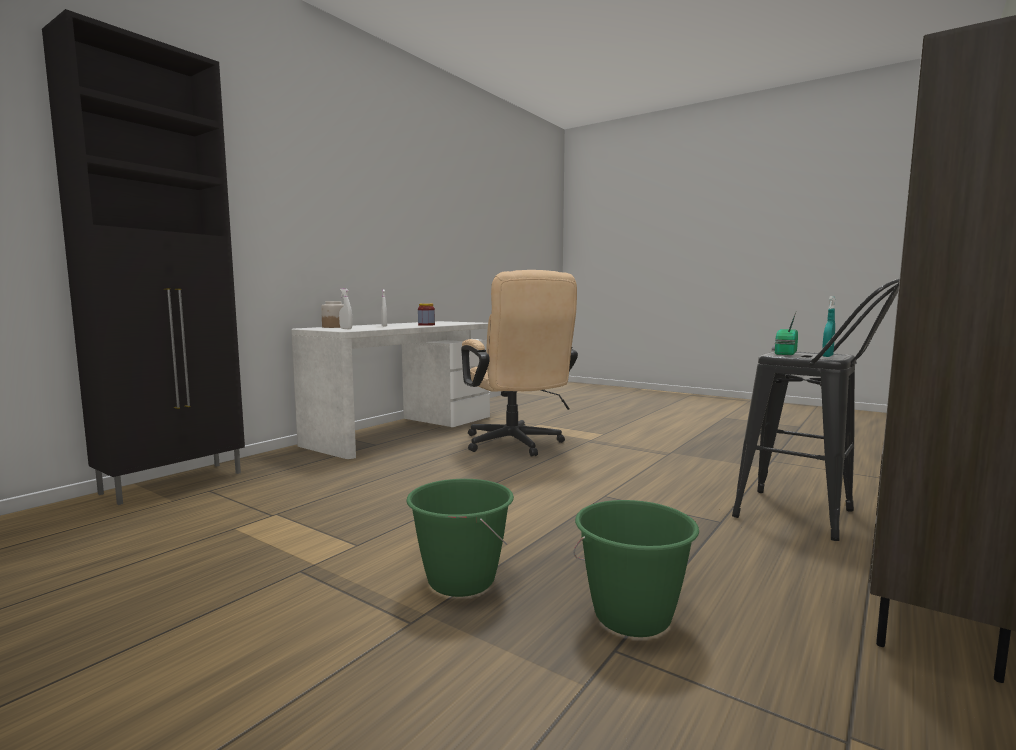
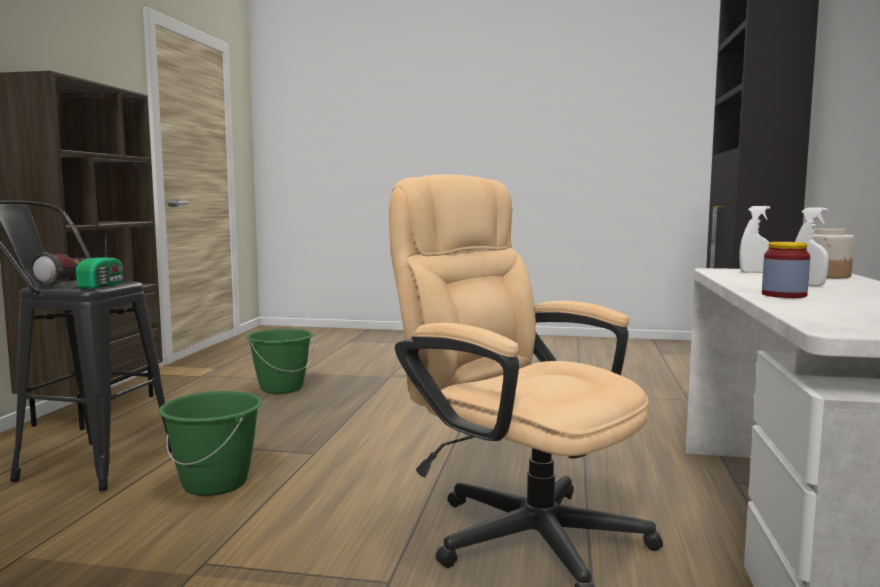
camera: 155 degrees right, 0 degrees up
green bucket [406,479,514,597] -> green bucket moved to [159,391,262,496]
turquoise spray bottle [822,296,835,357] -> flashlight [30,252,90,287]

